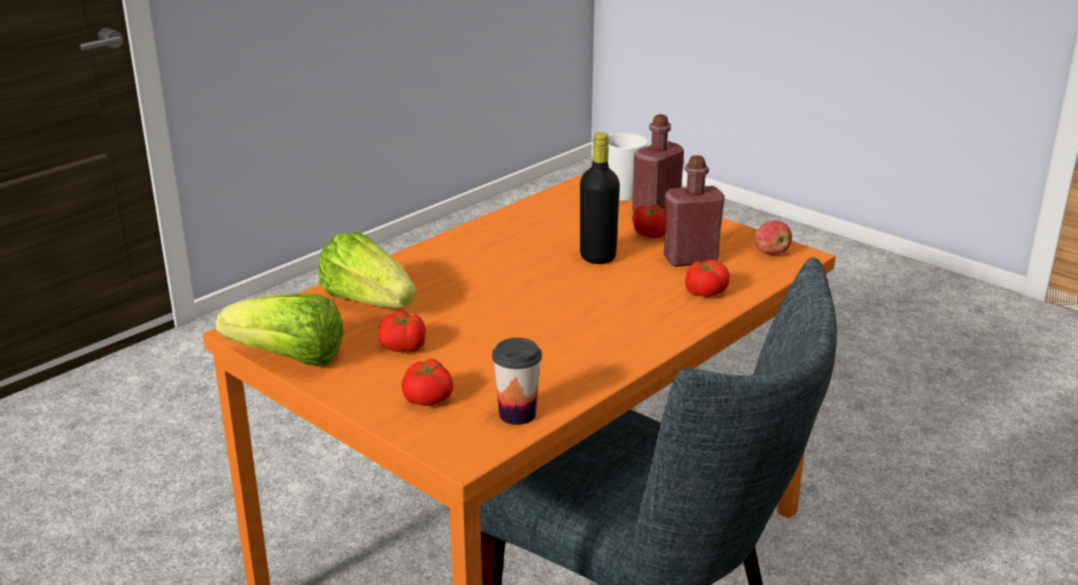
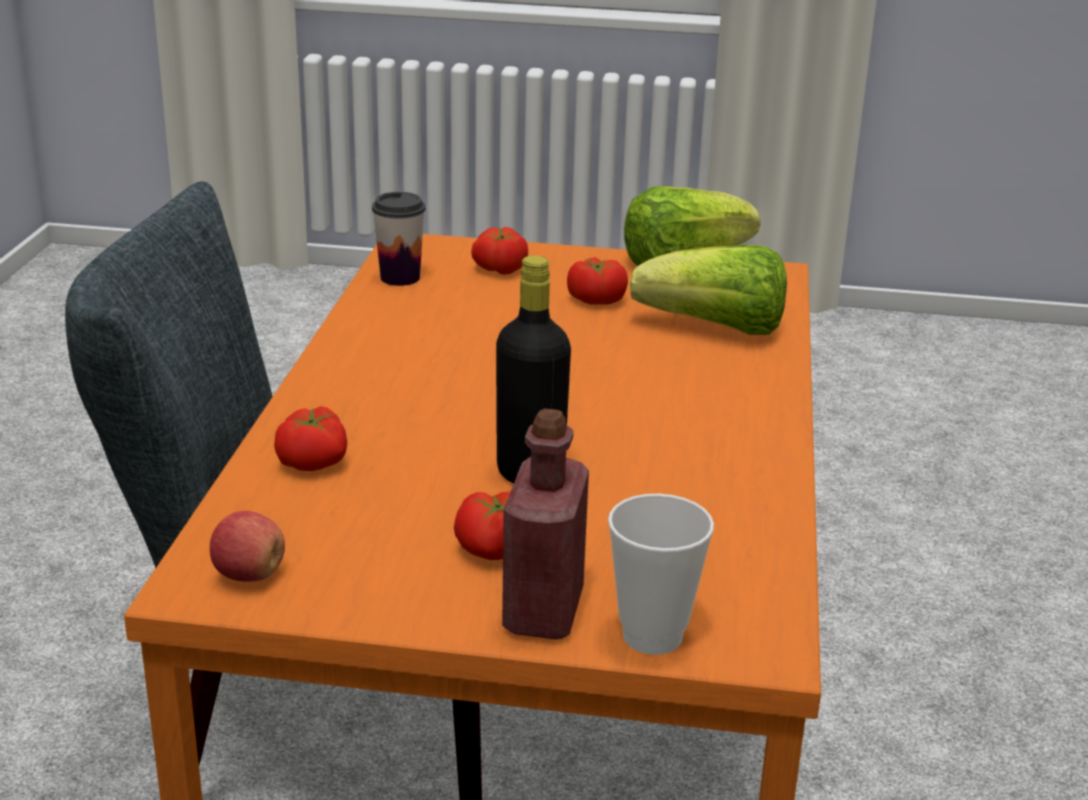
camera: 145 degrees right, 0 degrees up
red bottle [664,155,725,267] -> none

